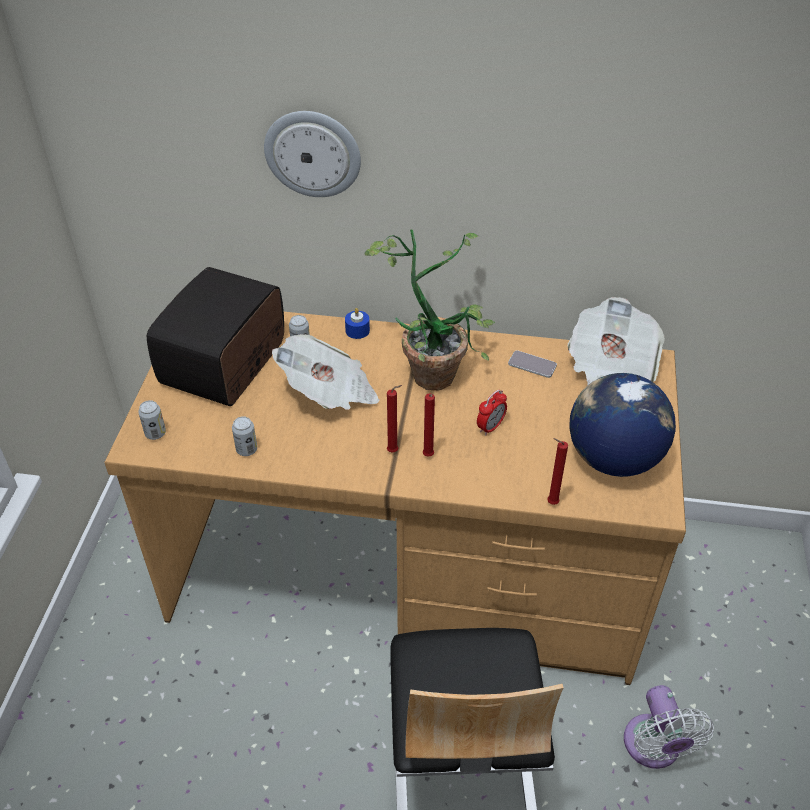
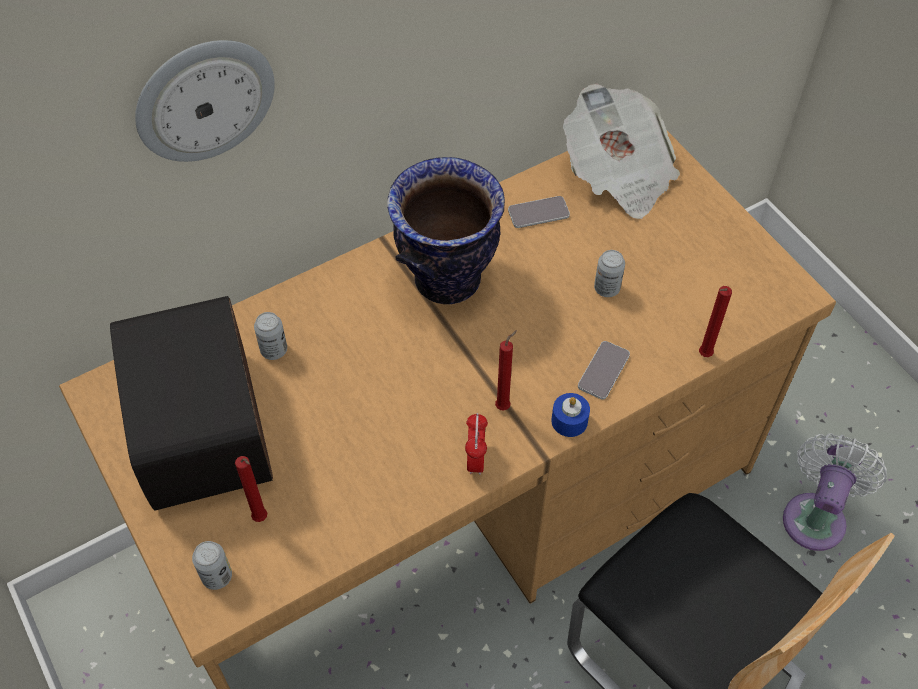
camera: 40 degrees left, 10 degrees up
can [232,416,257,456] -> can moved to [594,250,625,297]
newspaper [272,334,380,410] -> none
blue candle [345,308,370,339] -> blue candle moved to [551,393,590,437]
potted plant [364,229,495,390] -> vase [387,157,505,305]
red candle [423,393,435,457] -> red candle moved to [235,456,267,522]
alarm clock [477,390,507,436] -> alarm clock moved to [465,413,488,475]
globe [569,373,676,477] -> none
white fan [624,685,714,769] -> white fan turned 105 degrees counterclockwise [783,433,887,551]
none -> phone [578,341,630,399]

